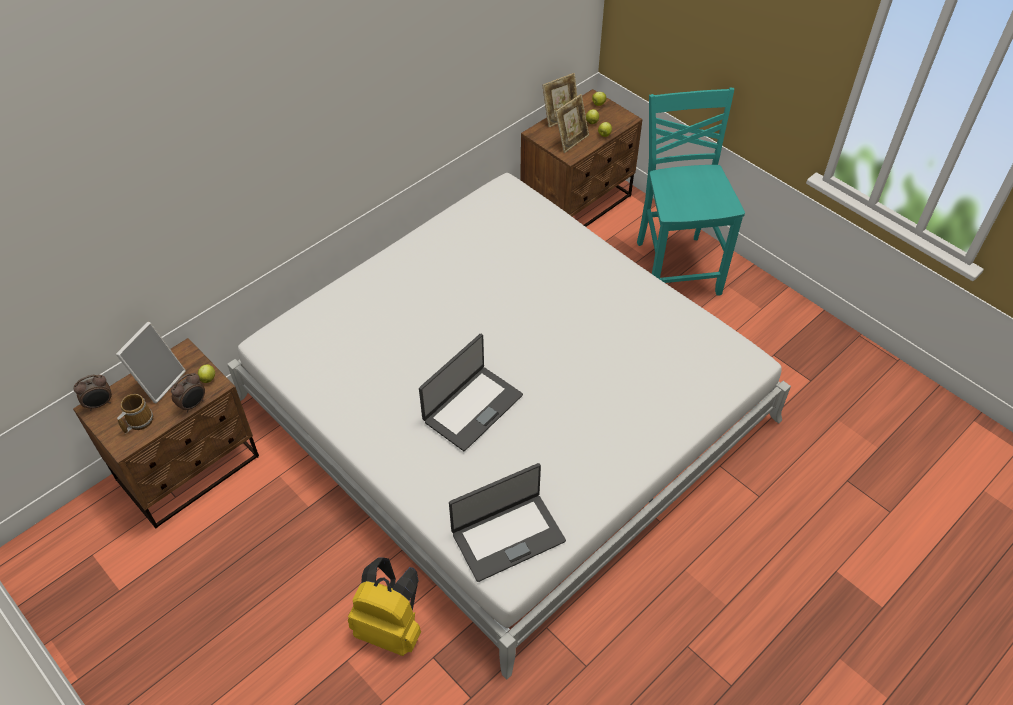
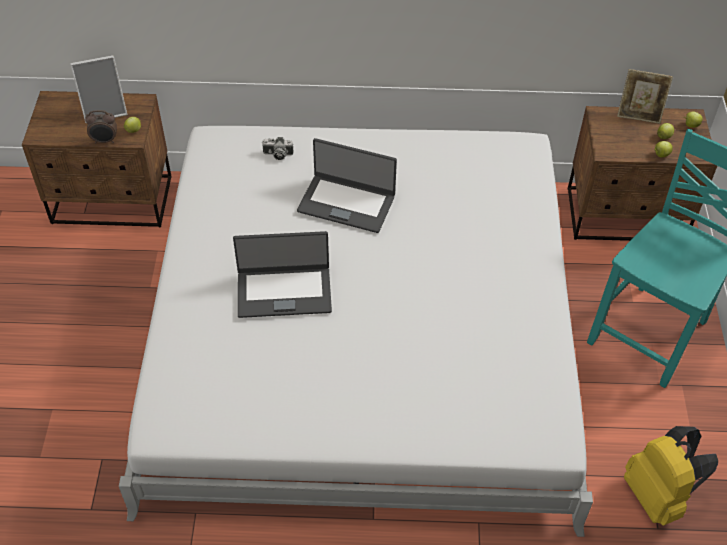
camera: 45 degrees right, 0 degrees up
alarm clock [73,375,112,411] -> none
mug [117,394,153,433] -> none
yellow backpack [348,557,421,656] -> yellow backpack moved to [624,426,718,526]
laptop [449,463,566,582] -> laptop moved to [297,138,397,233]
picture frame [555,94,589,153] -> none
none -> camera [262,137,294,160]

